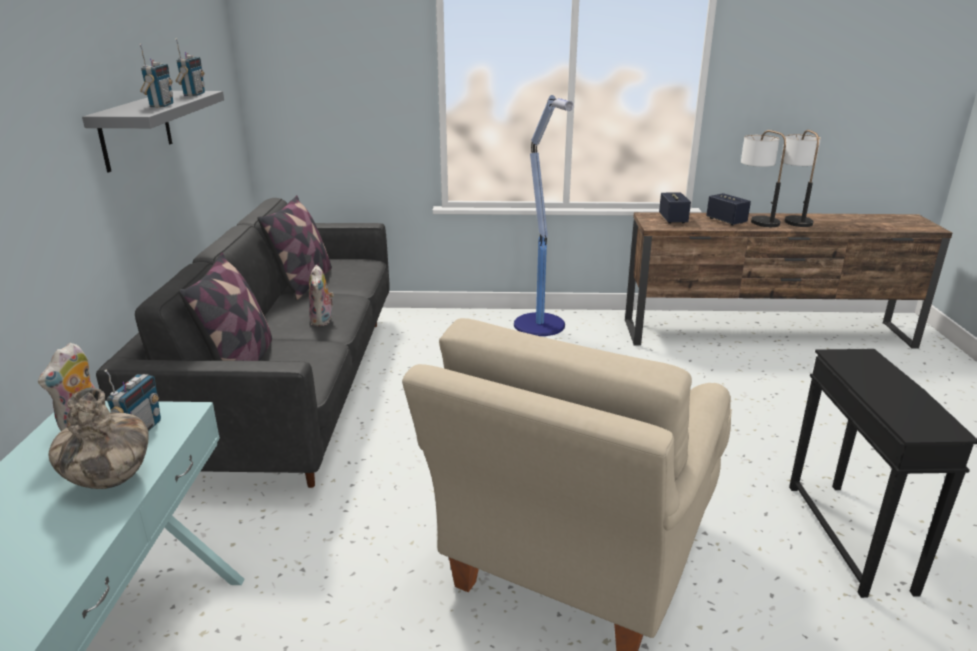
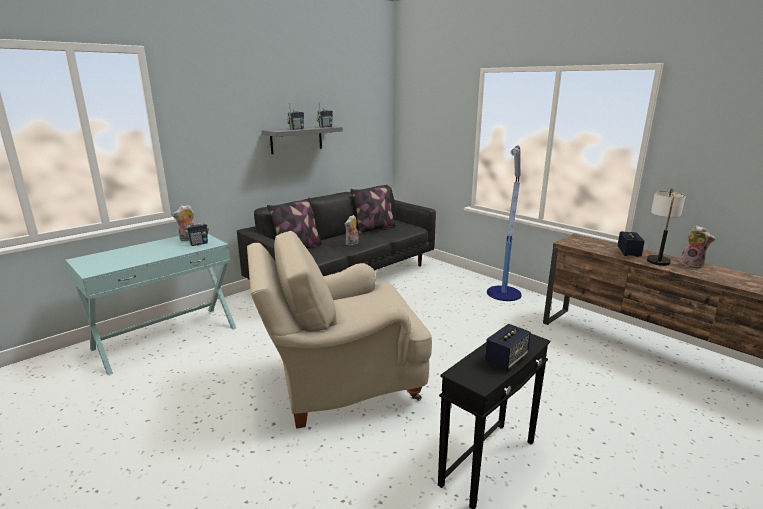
camera: 45 degrees right, 5 degrees down
vase [49,387,149,489] -> none
speaker [659,193,691,224] -> speaker moved to [485,324,531,370]
table lamp [781,130,821,227] -> plush toy [679,226,715,269]

